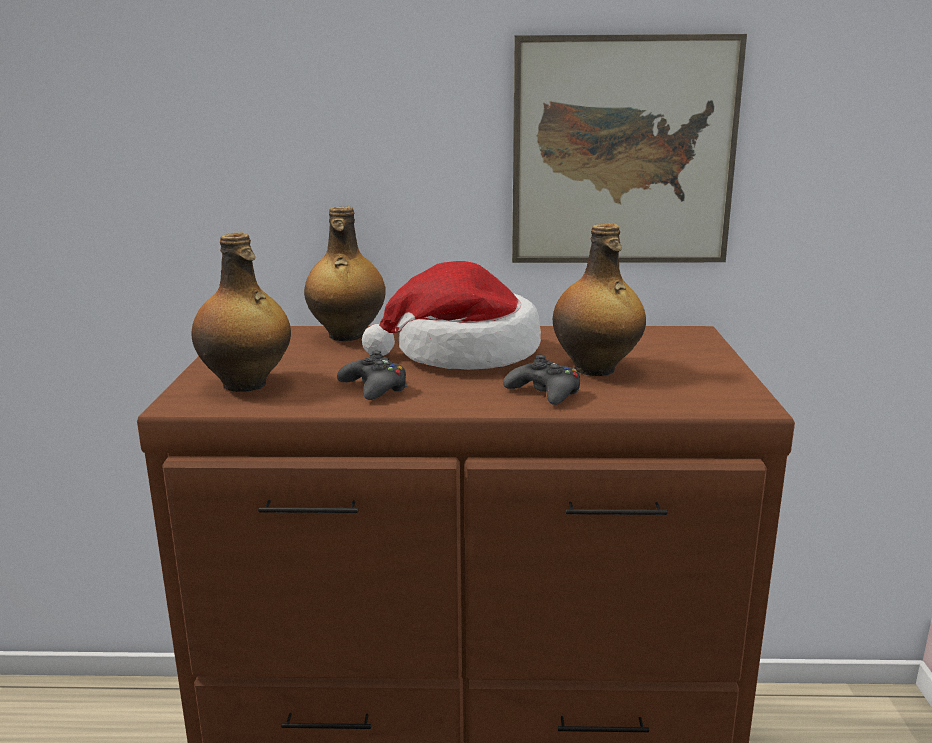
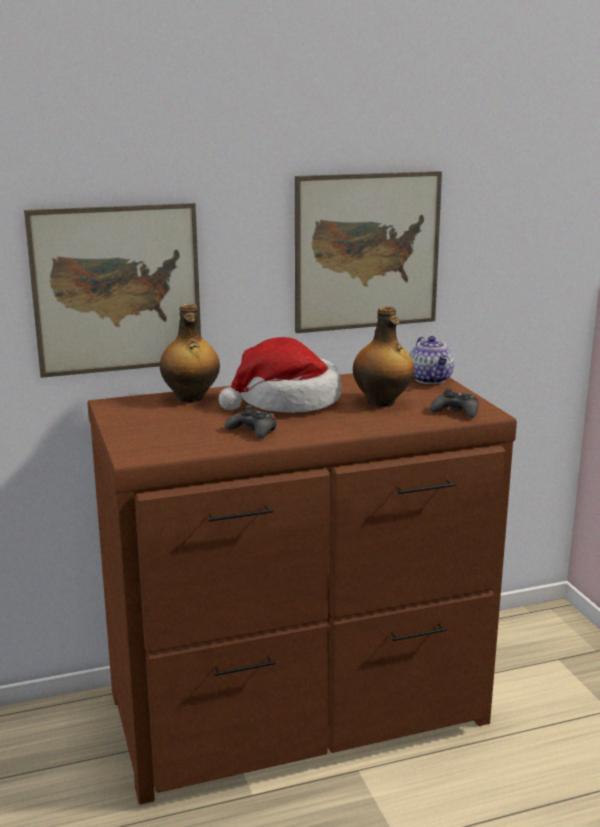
camera: 20 degrees left, 0 degrees up
bottle [191,232,291,392] -> none
black game controller [503,355,580,405] -> black game controller moved to [430,388,479,418]
none -> picture [24,203,201,378]
none -> teapot [409,336,454,384]

